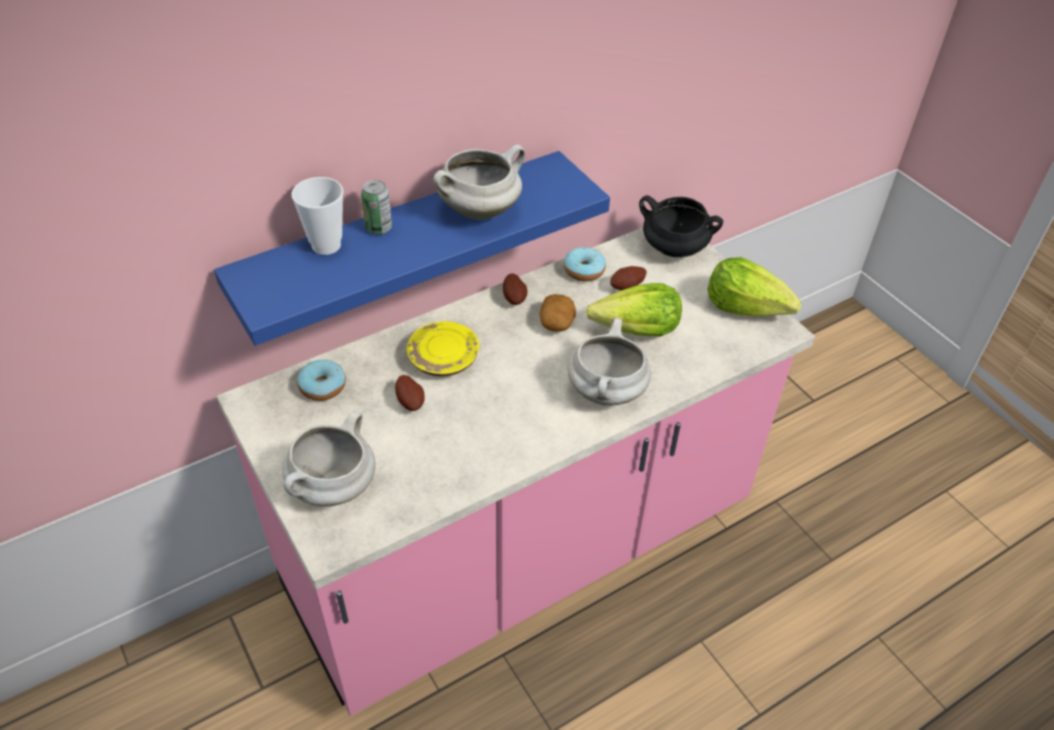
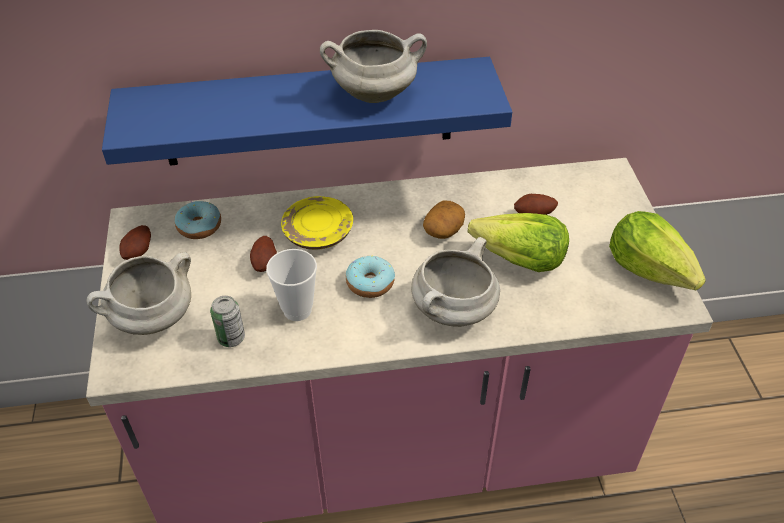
camera: 25 degrees right, 0 degrees up
cup [291,177,343,255] -> cup moved to [266,249,317,321]
can [361,180,392,234] -> can moved to [210,296,245,347]
potato [503,273,527,305] -> potato moved to [119,225,151,260]
donut [564,247,606,282] -> donut moved to [346,256,395,298]
black cooking pot [639,195,723,257] -> none

